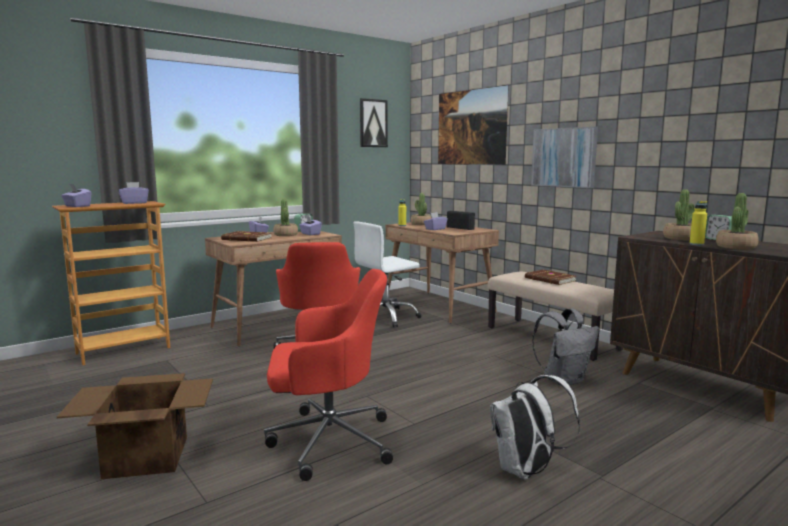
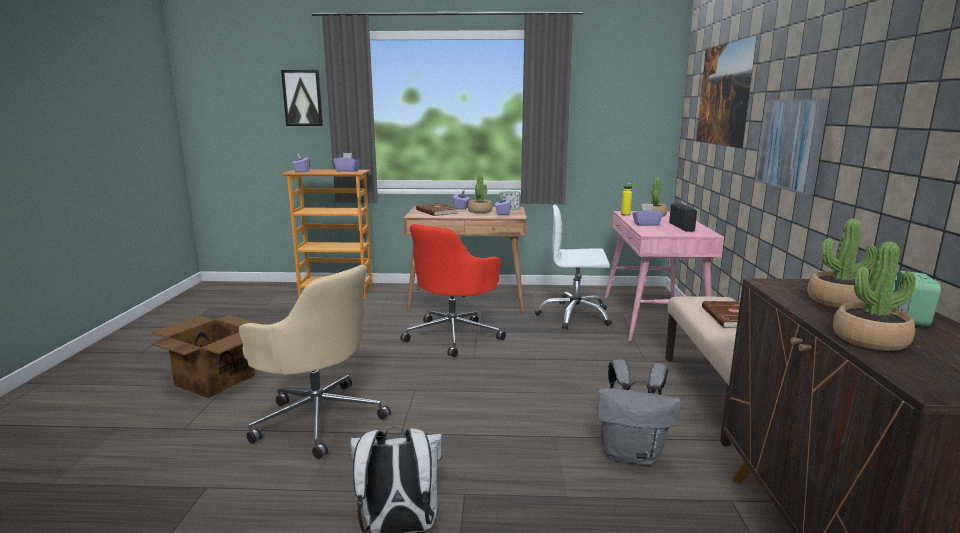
camera: 40 degrees right, 5 degrees up
red office chair [264,269,393,481] -> beige office chair [239,265,391,459]
picture [360,98,388,147] -> picture moved to [281,70,323,126]
brown desk [386,222,499,324] -> pink desk [605,211,724,342]
yellow bottle [690,201,707,246] -> none

